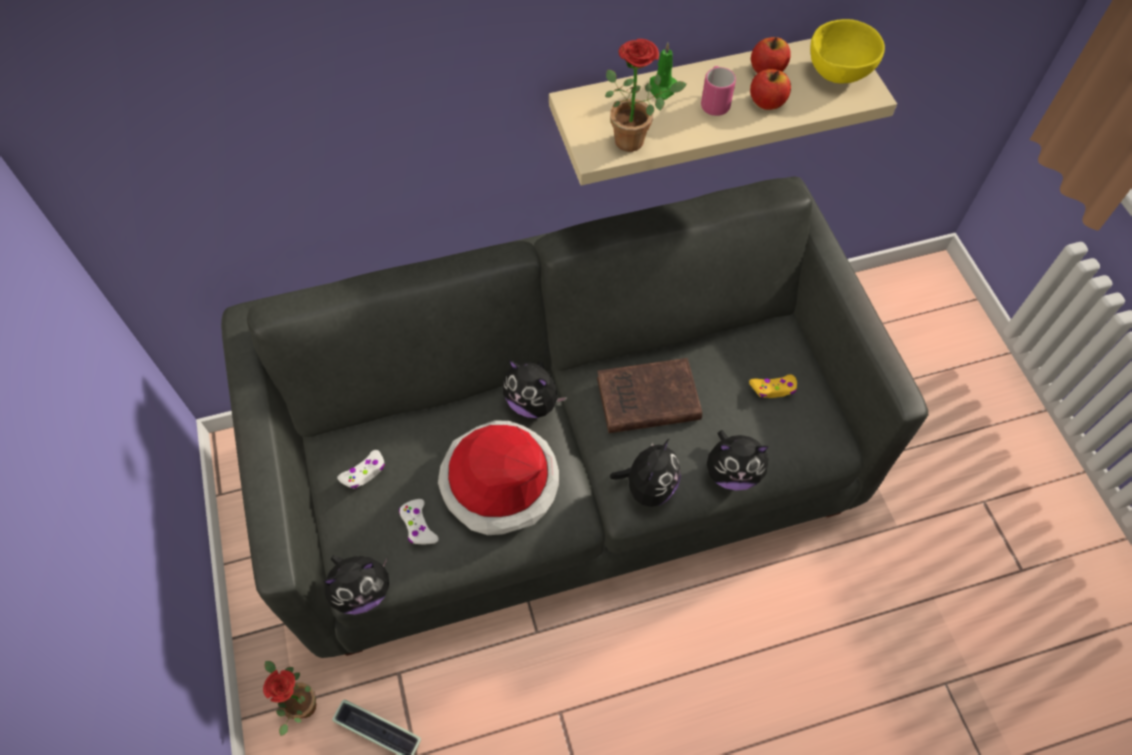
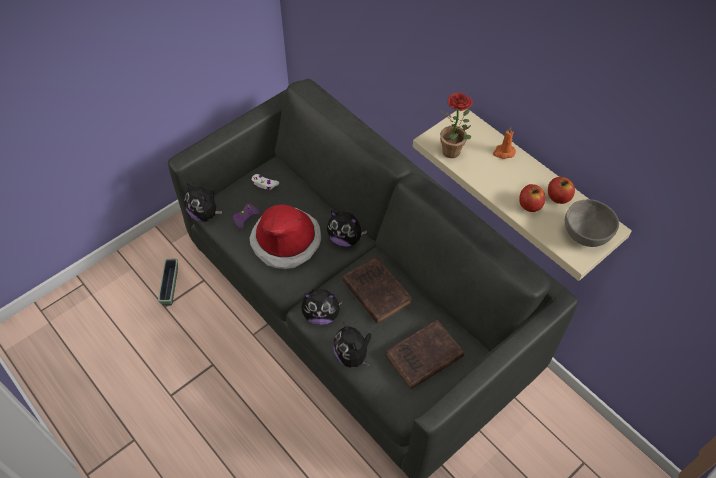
camera: 65 degrees right, 5 degrees down
potted plant [263,661,316,736] -> none
white game controller [399,499,439,544] -> purple game controller [232,204,261,230]
plush toy [502,360,568,418] -> plush toy turned 75 degrees counterclockwise [327,211,367,247]
green candle [650,43,677,100] -> orange candle [493,127,516,159]
pink mug [701,66,736,116] -> none
yellow game controller [749,374,797,398] -> brown book [385,320,464,389]
yellow bowl [810,19,885,83] -> grey bowl [565,199,619,247]

